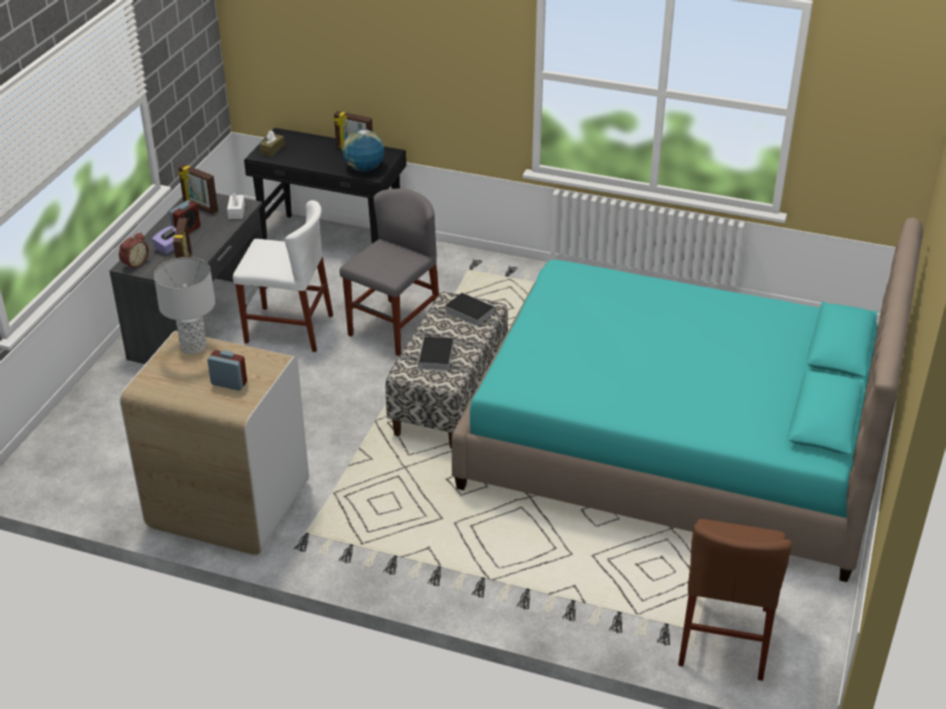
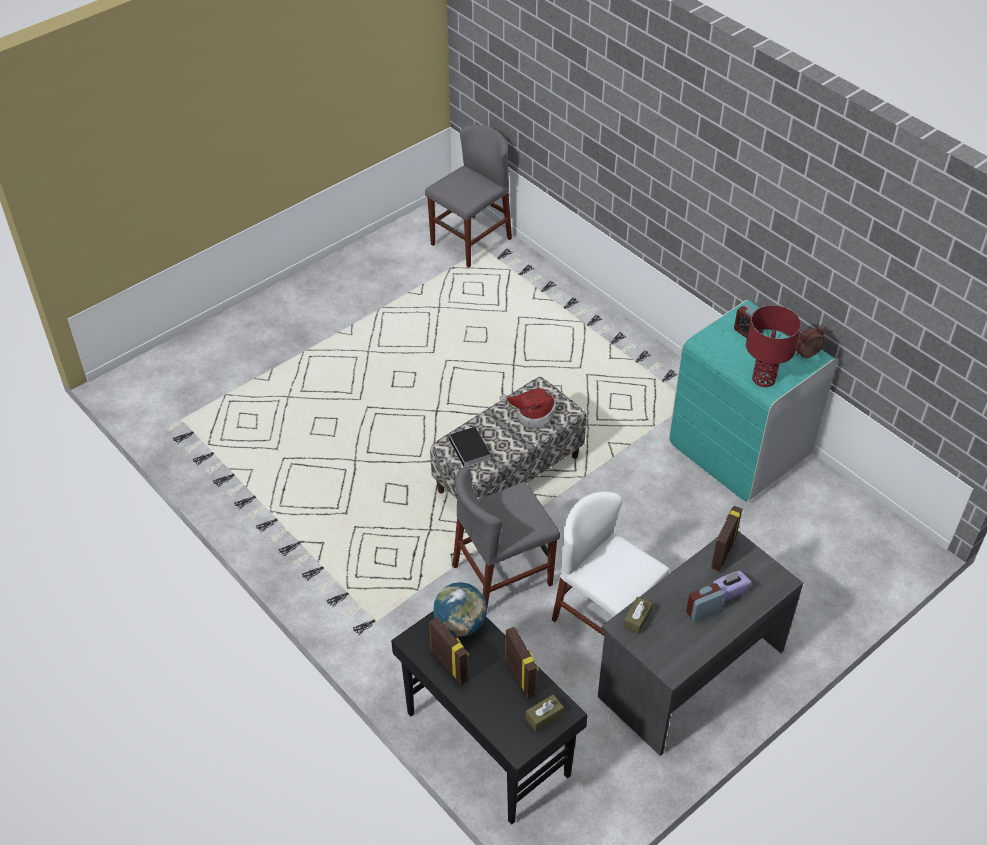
camera: 150 degrees left, 10 degrees up
alarm clock [119,233,149,270] -> alarm clock moved to [796,327,825,358]
beige dresser [120,331,309,555] -> turquoise dresser [669,300,837,502]
white table lamp [154,257,215,354] -> red table lamp [746,305,801,387]
picture frame [178,164,218,214] -> picture frame moved to [505,627,539,698]
white tissue box [227,192,245,219] -> brown tissue box [623,597,653,634]
book [418,337,454,370] -> hat [500,388,556,429]
turquoise bed [452,217,923,582] -> none
brown chair [678,519,792,681] -> grey chair [425,125,512,267]

